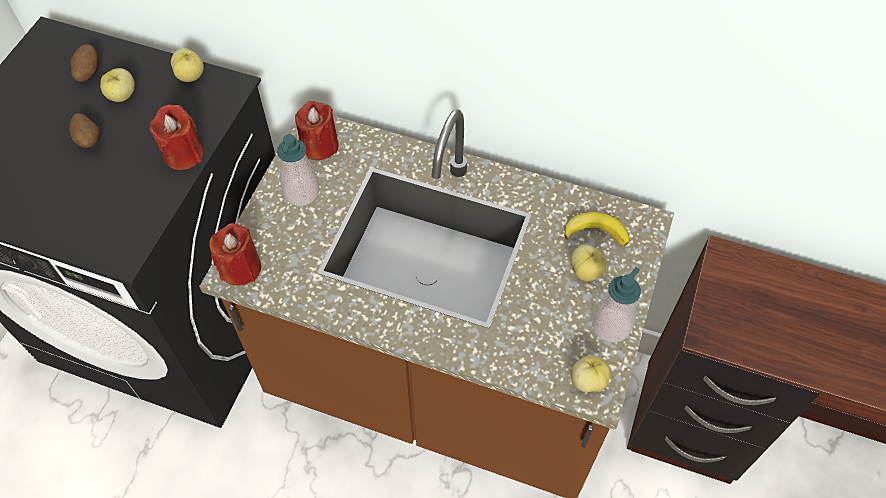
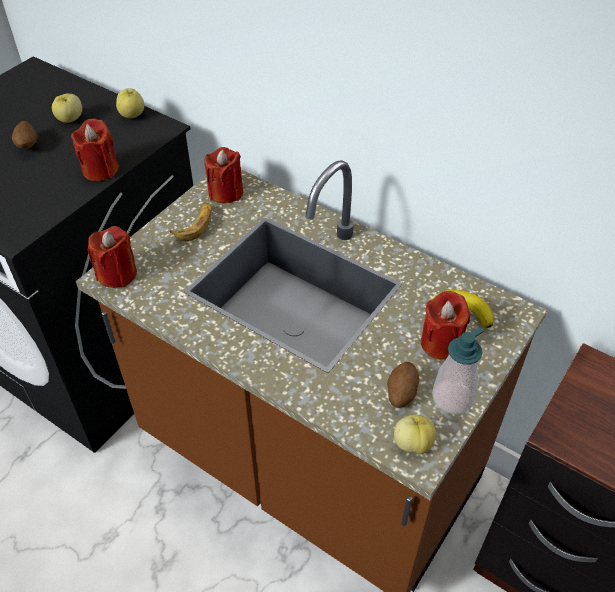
camera: 15 degrees right, 10 degrees down
potato [70,44,97,82] -> potato moved to [387,362,419,408]
soap dispenser [277,134,319,206] -> banana [170,203,212,241]
apple [571,245,606,281] -> red candle [421,291,471,360]

